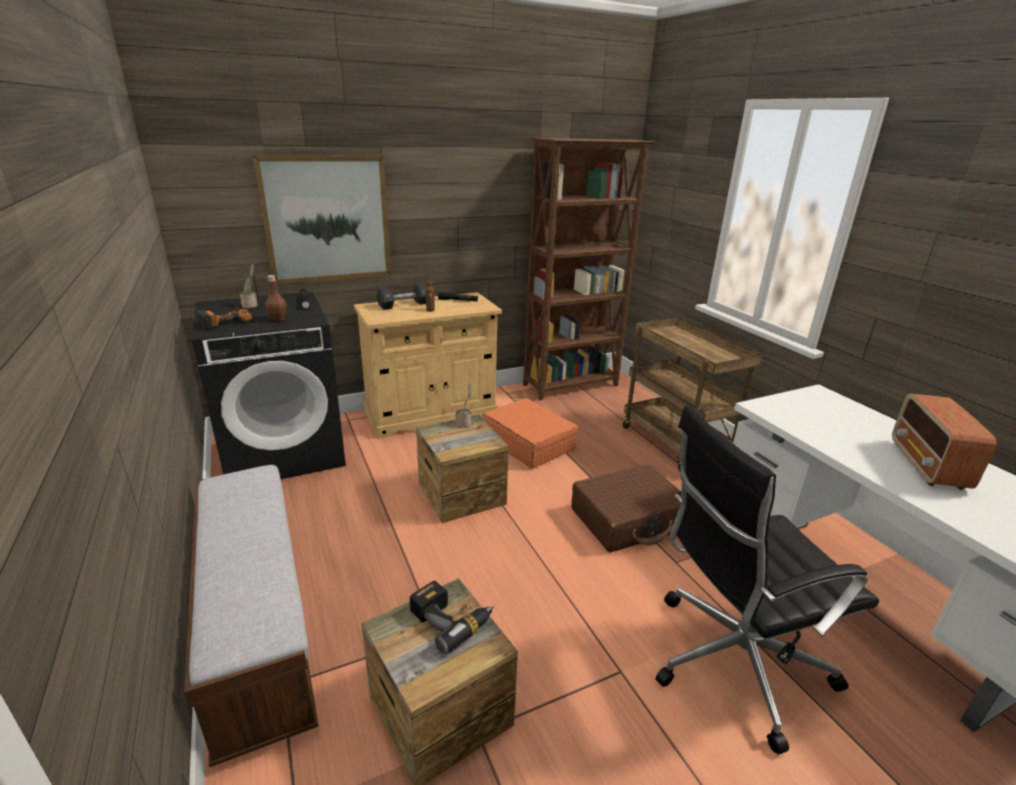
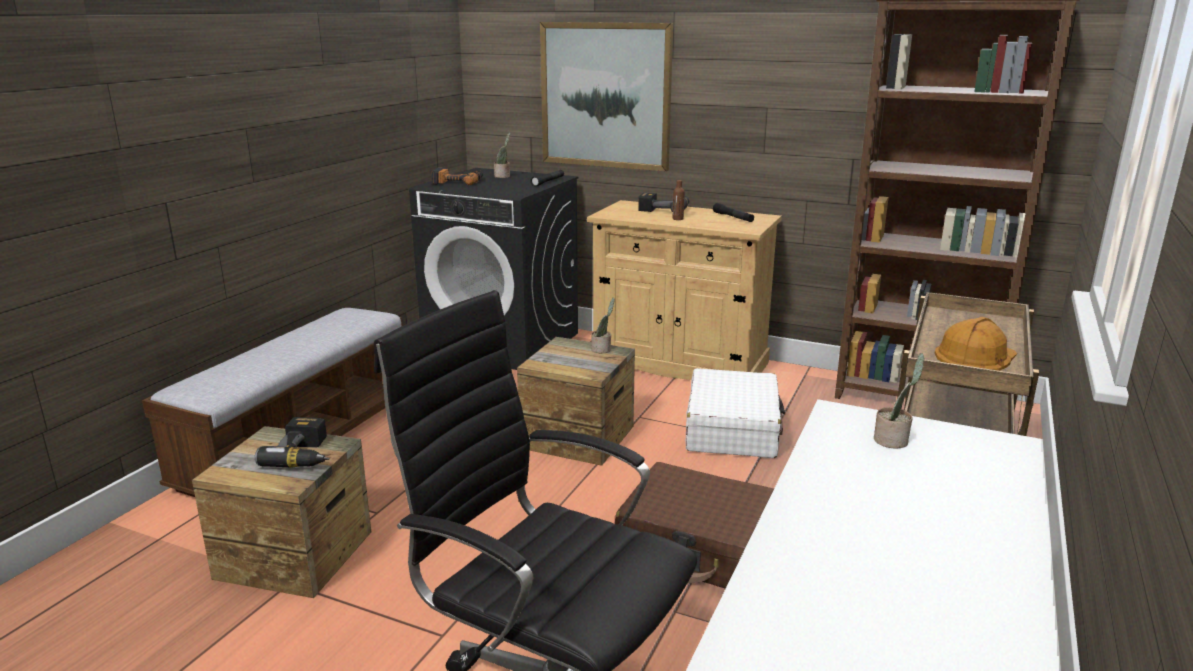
camera: 50 degrees right, 5 degrees down
brown bottle [265,275,287,322] -> none
black dumbbell [377,283,428,310] -> power drill [638,193,689,212]
orange suitcase [483,398,578,468] -> white suitcase [685,368,785,458]
radio [892,394,997,490] -> none
none -> potted plant [874,353,924,449]
none -> orange hard hat [935,317,1017,371]

